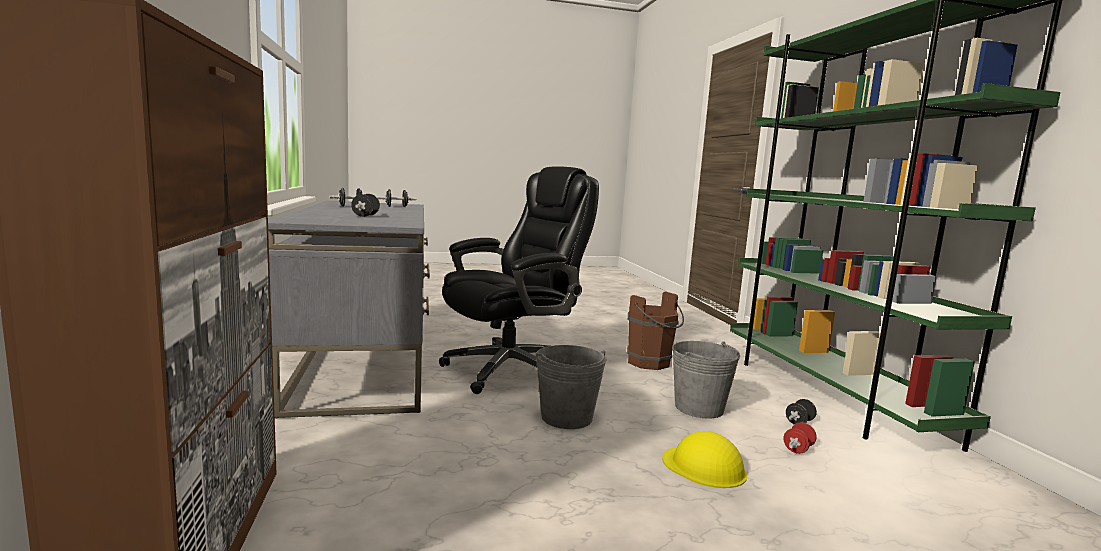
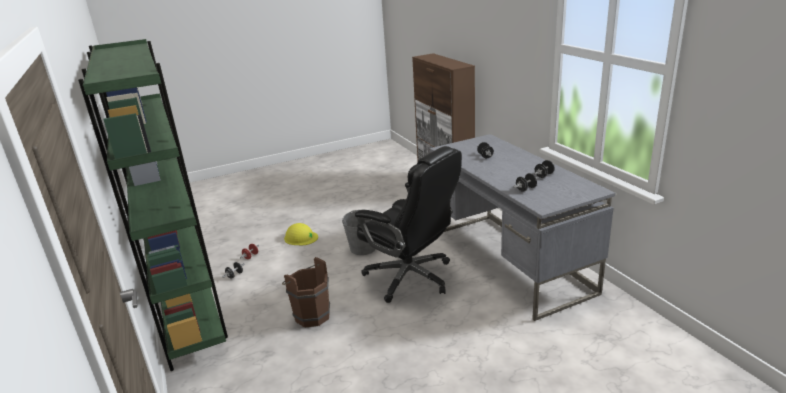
camera: 170 degrees right, 15 degrees up
black office chair [439,166,599,394] -> black office chair turned 90 degrees counterclockwise [355,146,462,303]
grey bucket [672,341,740,419] -> none

